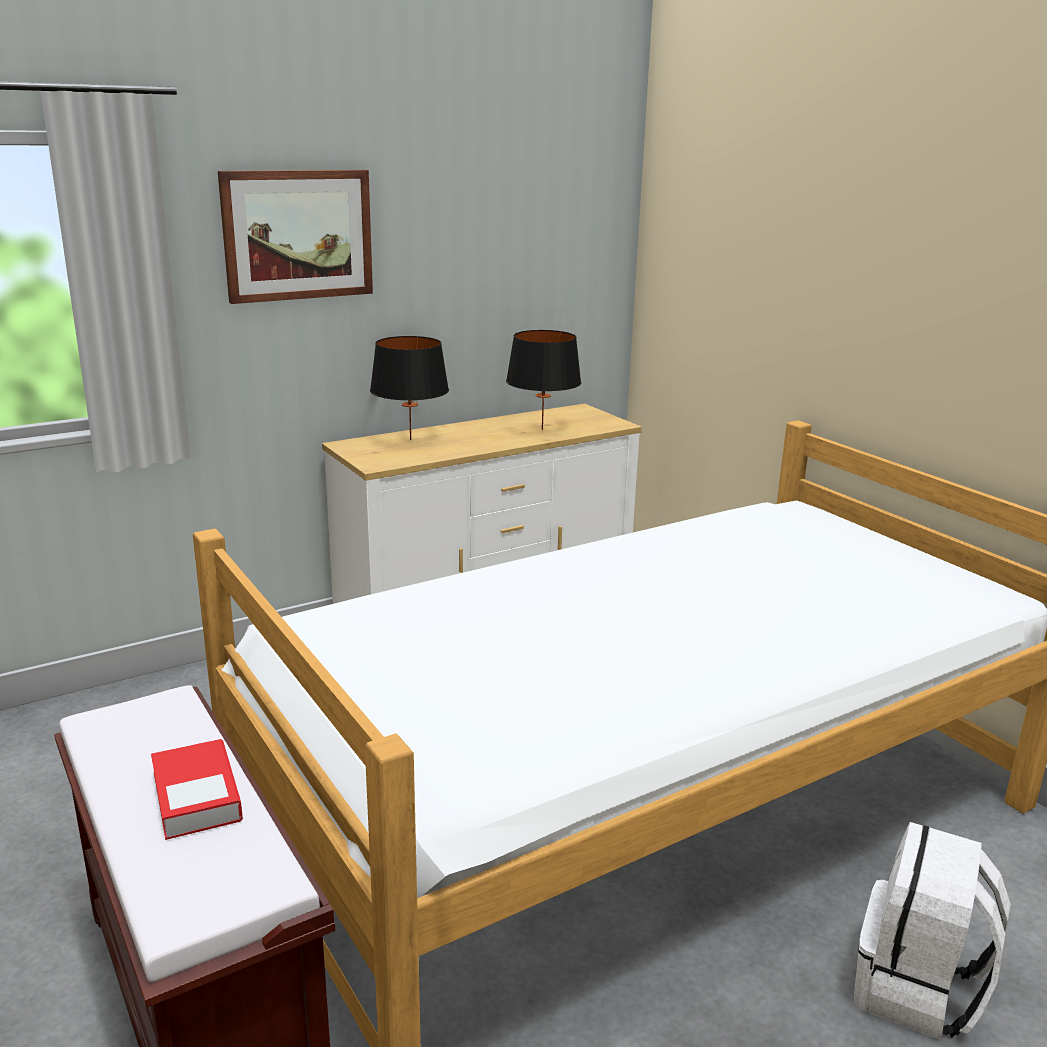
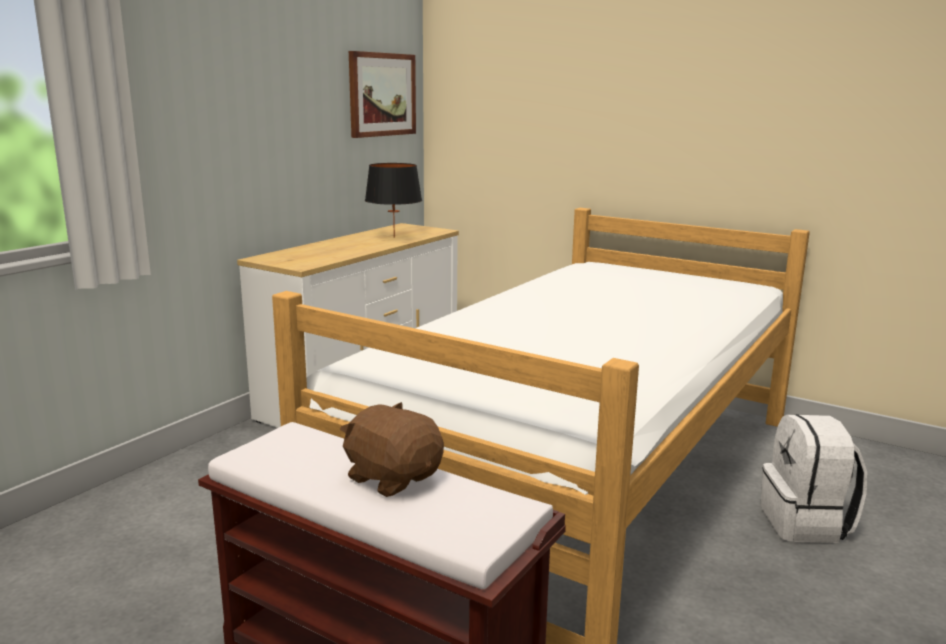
camera: 25 degrees left, 5 degrees down
book [151,739,243,840] -> brown plush toy [340,402,444,497]
picture [218,170,373,304] -> picture moved to [349,51,416,138]
black table lamp [370,336,449,440] -> none

